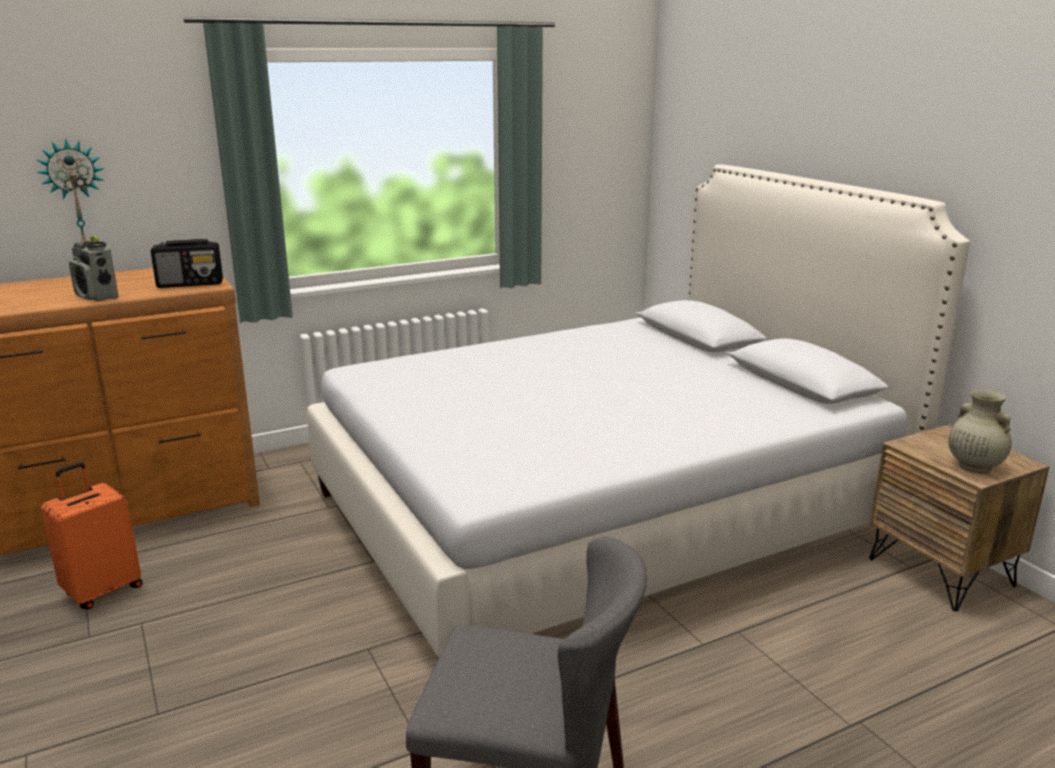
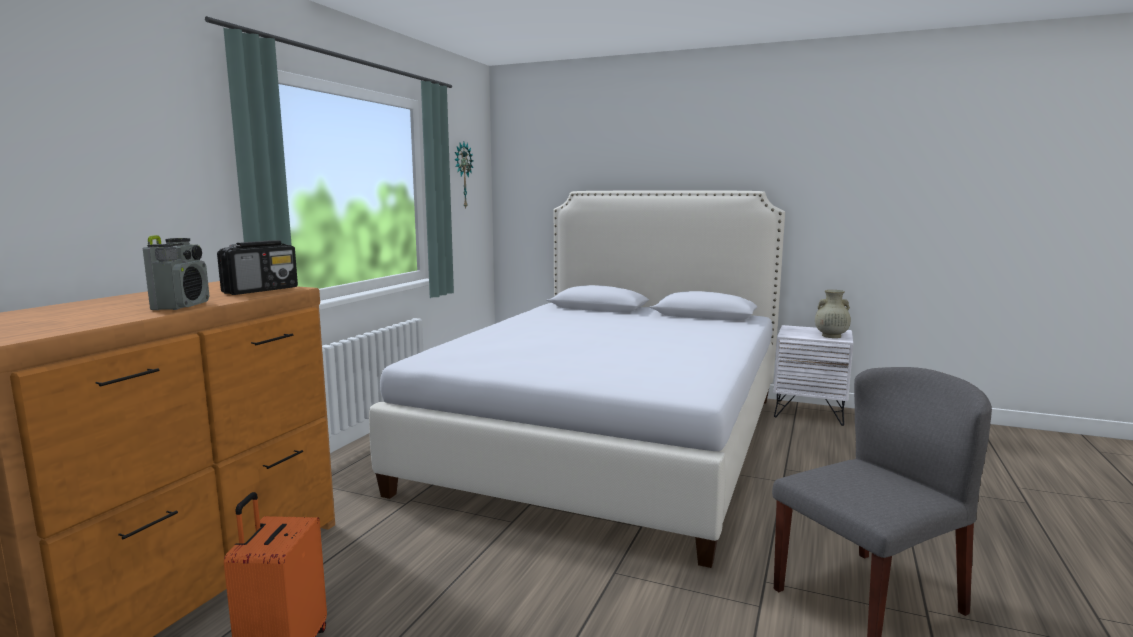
camera: 40 degrees left, 10 degrees down
wall clock [37,138,104,242] -> wall clock moved to [454,142,473,208]
radio [69,236,119,301] -> radio turned 90 degrees counterclockwise [143,235,210,310]
brown nightstand [869,424,1050,611] -> white nightstand [774,325,853,426]

